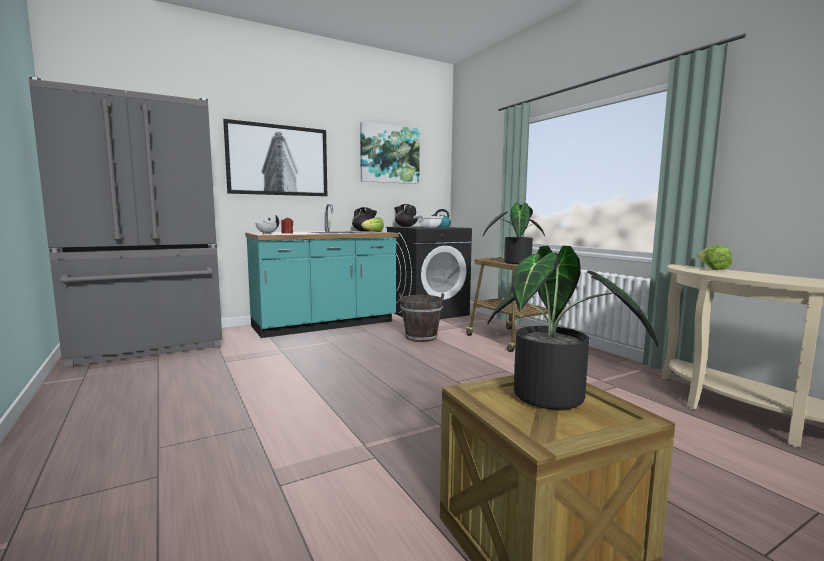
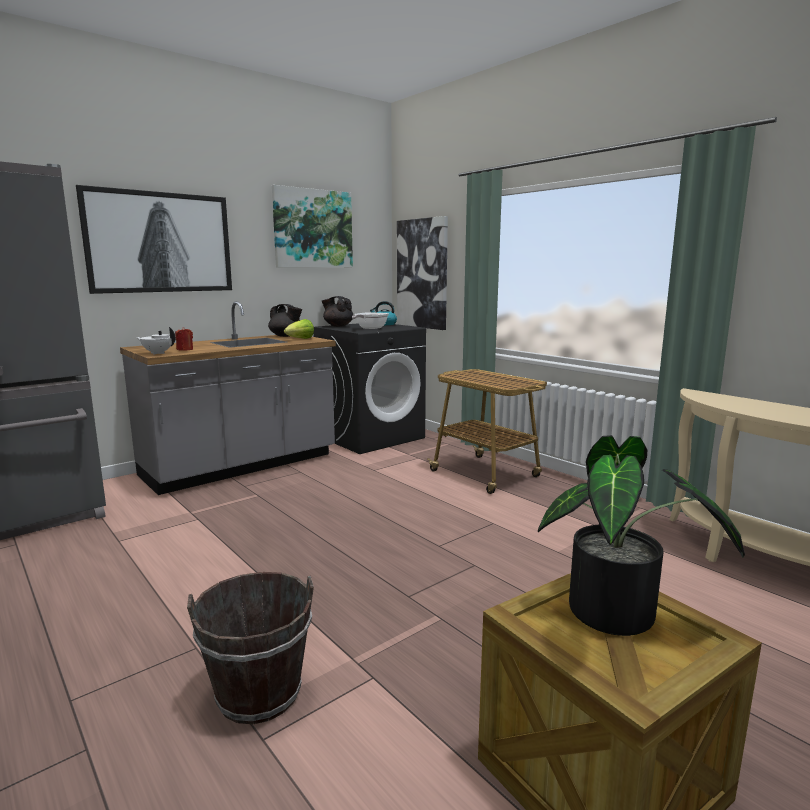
camera: 10 degrees left, 5 degrees up
turquoise counter [245,203,399,338] -> grey counter [120,301,336,495]
brown bucket [399,293,444,342] -> brown bucket moved to [187,572,314,724]
potted plant [483,203,545,264] -> none
lettuce [697,245,732,270] -> none
none -> picture [397,216,448,330]

